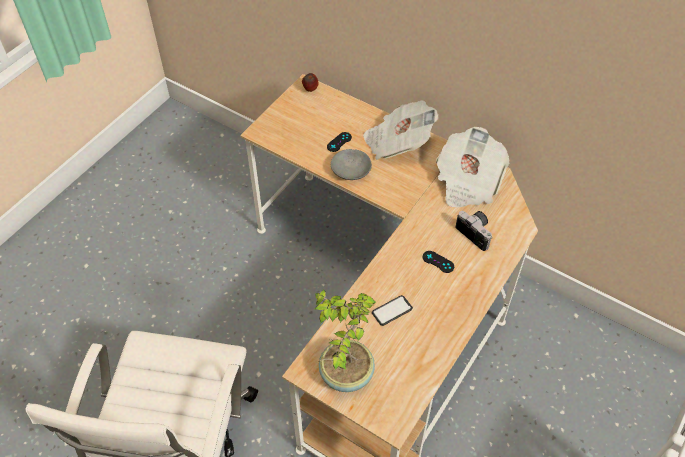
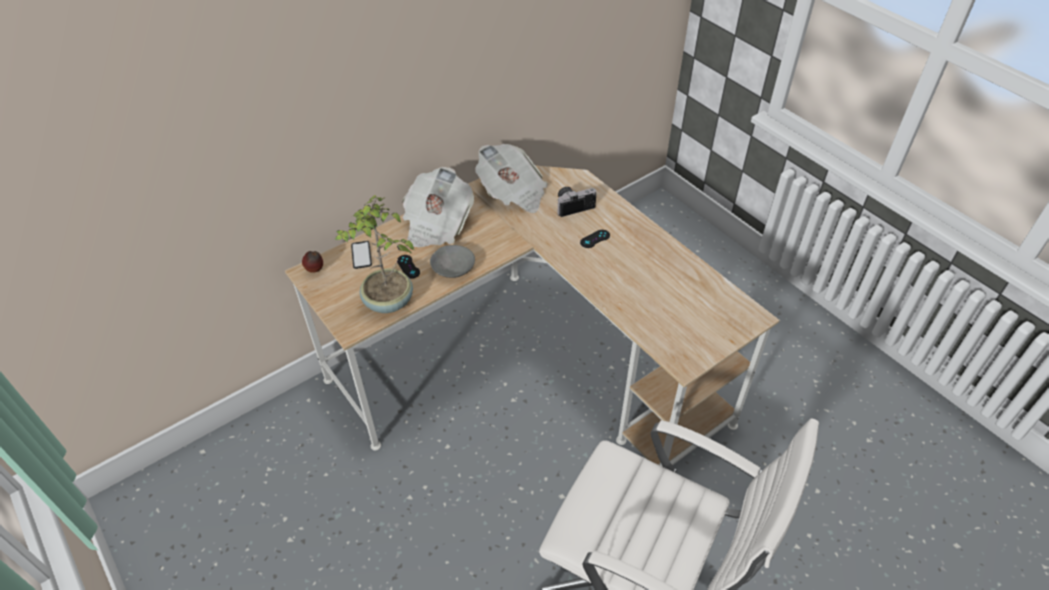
camera: 70 degrees left, 5 degrees down
potted plant [315,290,377,392] -> potted plant moved to [335,195,414,313]
phone [372,295,413,326] -> phone moved to [351,241,372,269]

